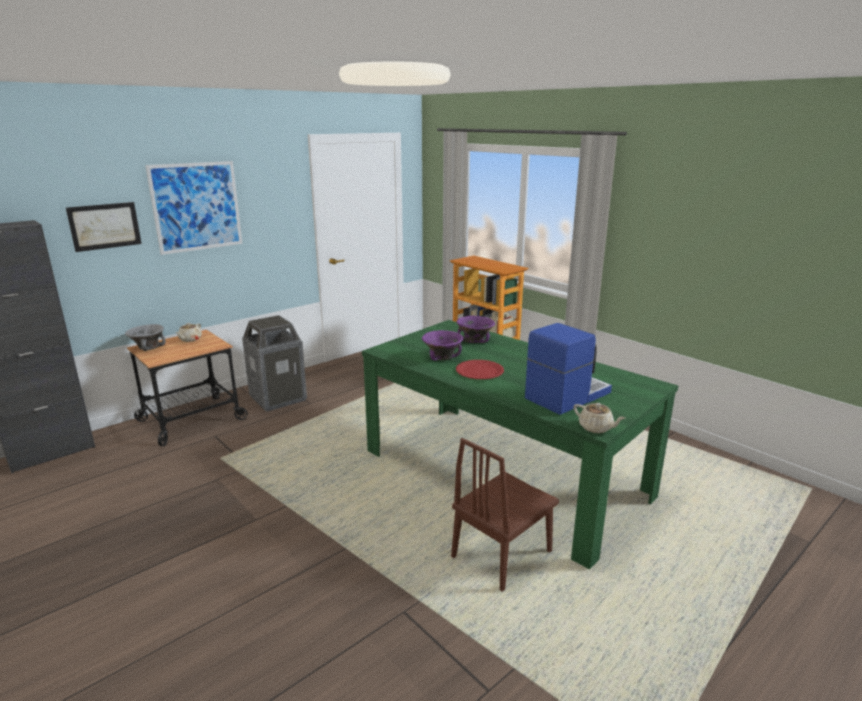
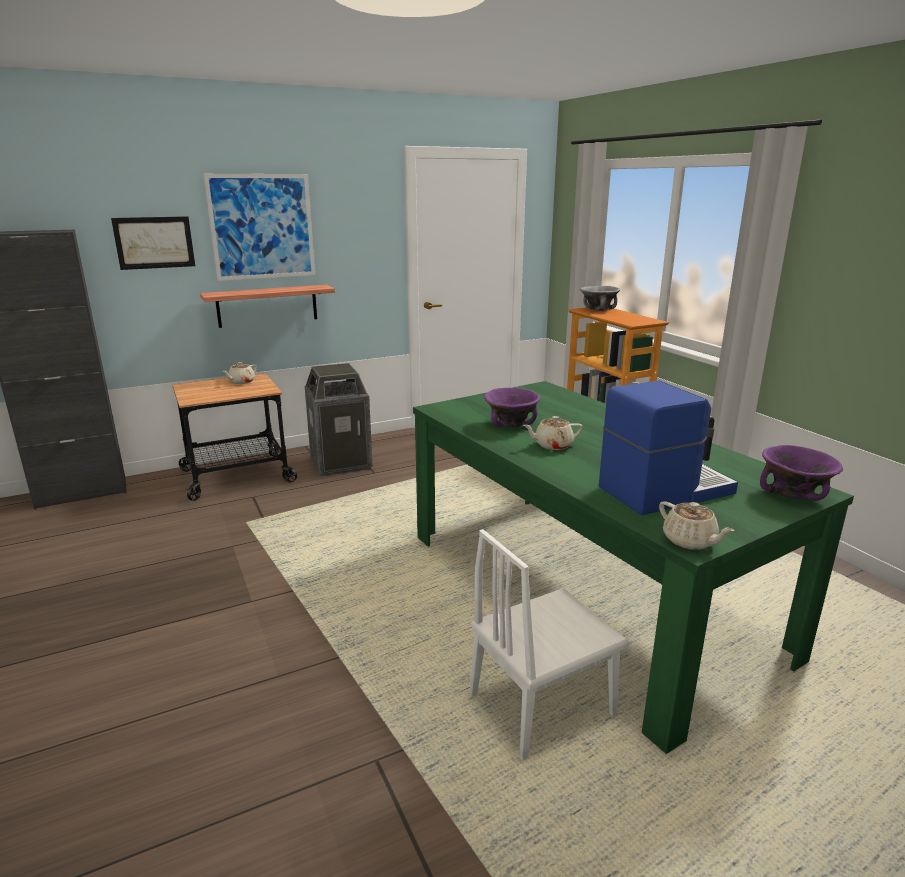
camera: 15 degrees right, 0 degrees up
grey bowl [125,324,166,351] -> grey bowl moved to [580,286,620,311]
brown chair [451,438,559,592] -> white chair [469,529,630,761]
purple bowl [456,316,495,343] -> purple bowl moved to [760,445,843,501]
red plate [456,360,504,379] -> beige teapot [523,416,583,450]
none -> shelf [200,285,335,328]

